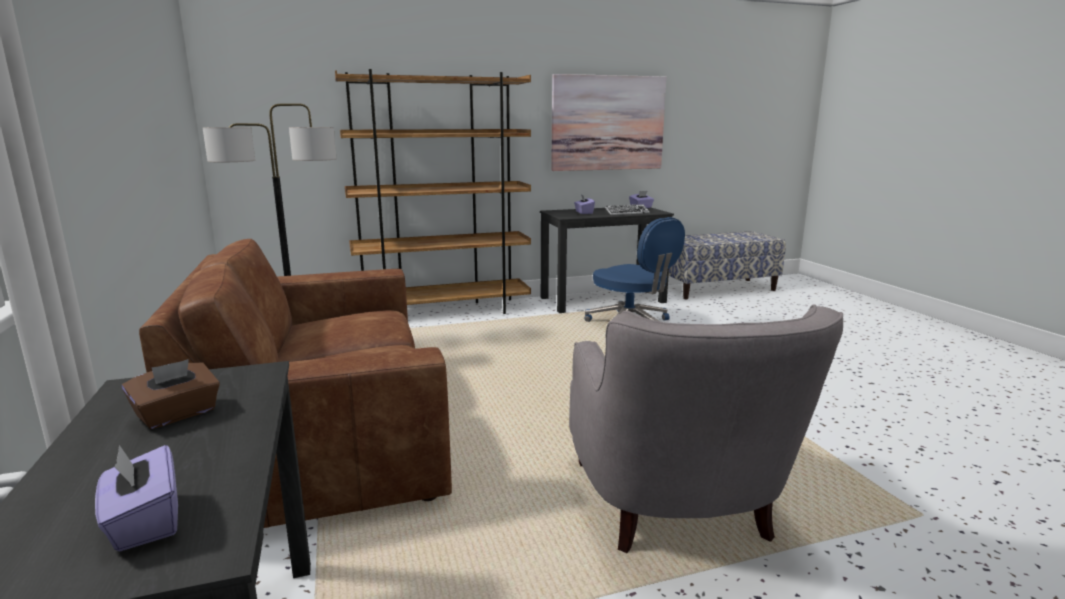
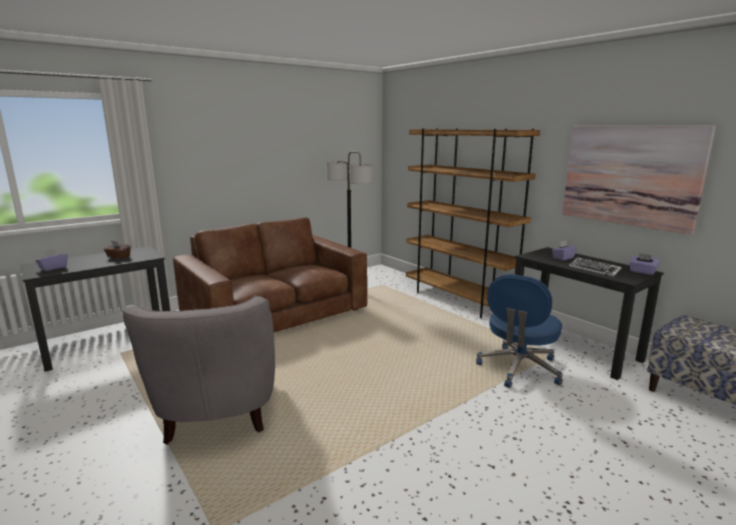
camera: 70 degrees right, 0 degrees up
grey armchair [569,304,843,553] -> grey armchair turned 75 degrees counterclockwise [123,295,275,445]

